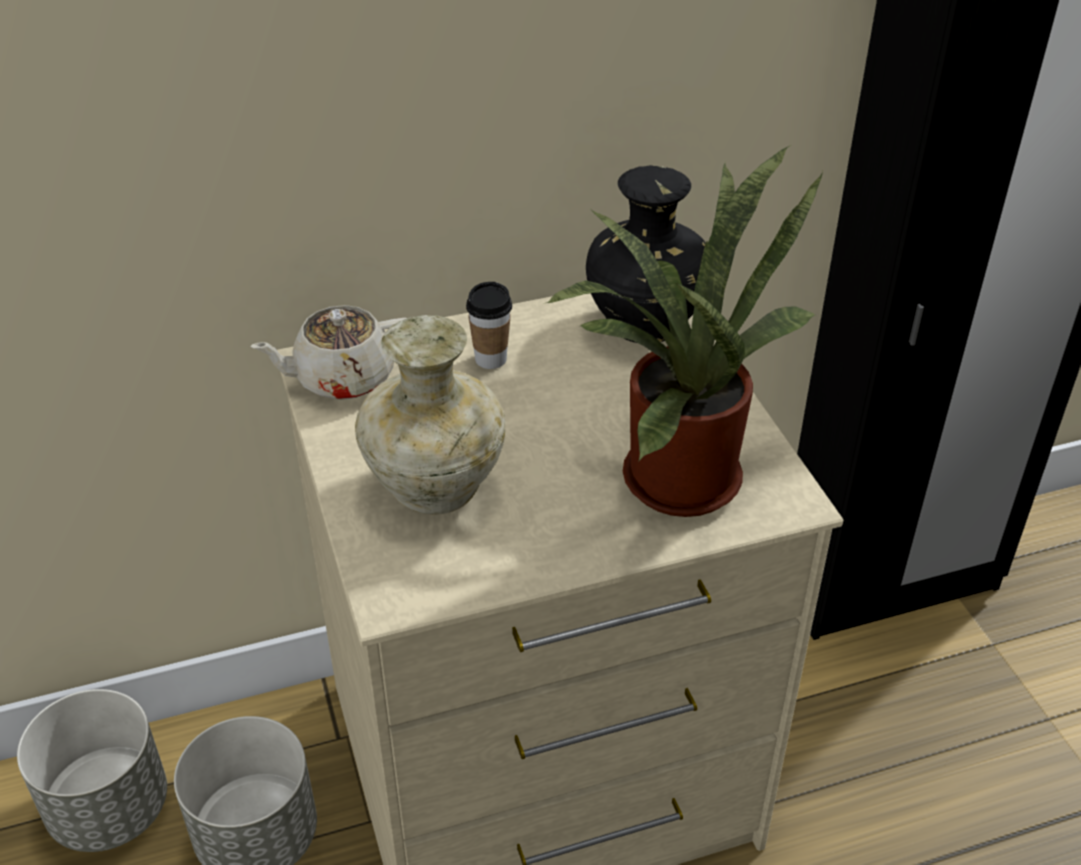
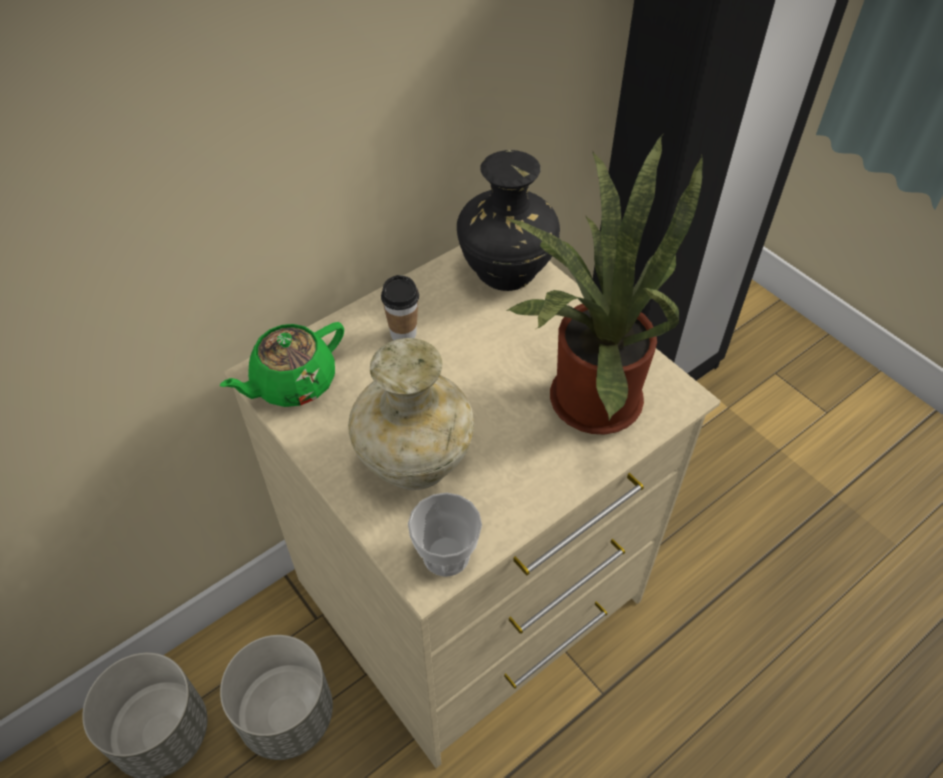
camera: 20 degrees left, 10 degrees up
beige teapot [250,305,407,400] -> green teapot [220,322,344,407]
none -> cup [408,492,482,577]

